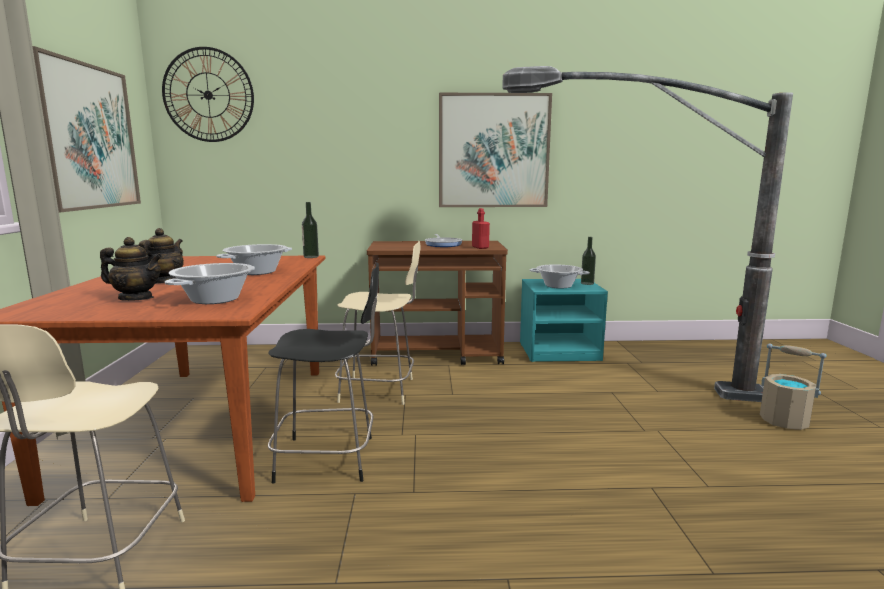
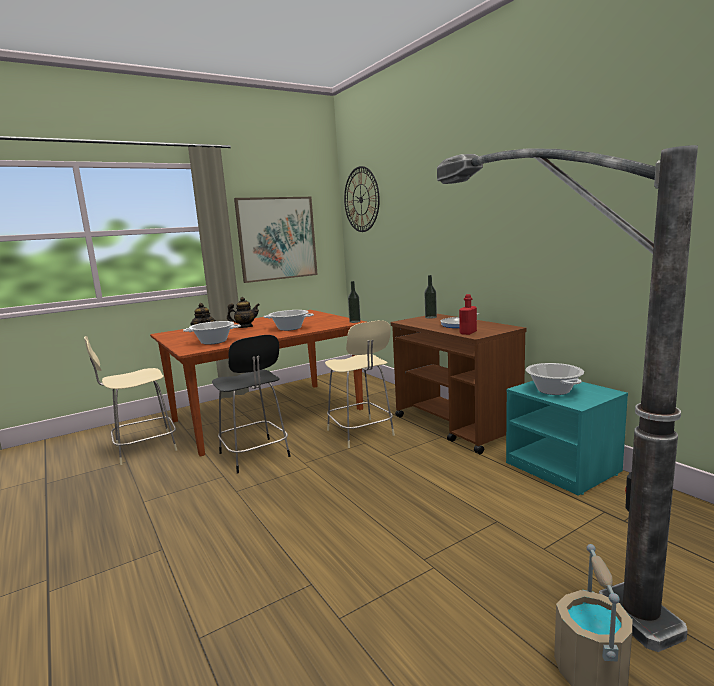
camera: 60 degrees right, 0 degrees up
picture [439,93,552,207] -> none
bottle [581,237,596,285] -> bottle moved to [424,275,437,319]

